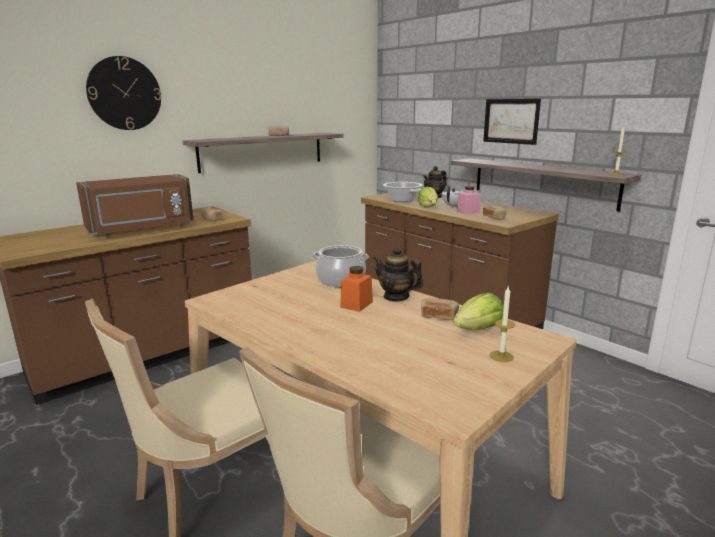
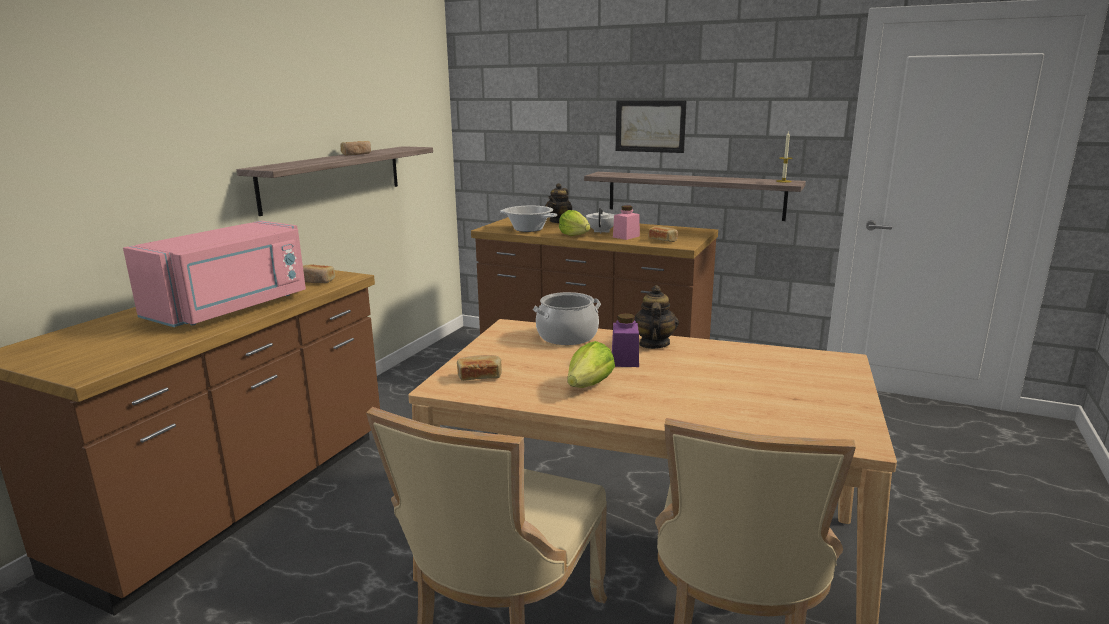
camera: 25 degrees left, 0 degrees up
brown microwave [76,174,194,236] -> pink microwave [123,221,306,327]
wall clock [86,56,161,130] -> none
orange jar [340,266,373,312] -> purple jar [612,313,639,367]
teapot [373,247,423,302] -> teapot turned 90 degrees clockwise [634,285,679,349]
bread [421,298,459,320] -> bread moved to [457,355,502,381]
lettuce [454,293,504,330] -> lettuce moved to [567,341,615,388]
candle [490,286,515,362] -> none

